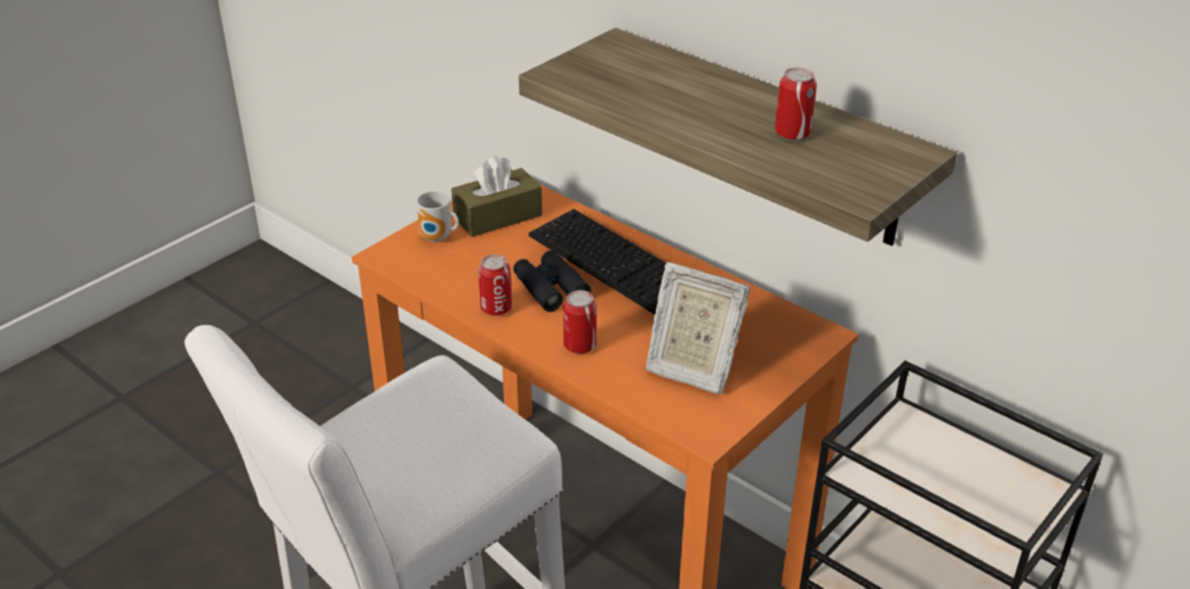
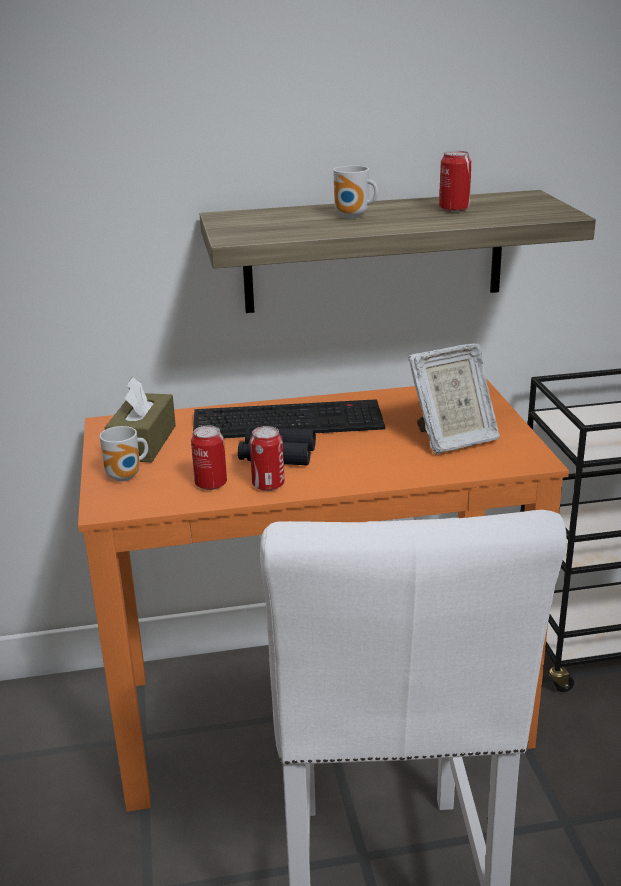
camera: 50 degrees left, 10 degrees down
can [563,290,597,354] -> can moved to [191,426,227,490]
none -> mug [333,166,378,218]

